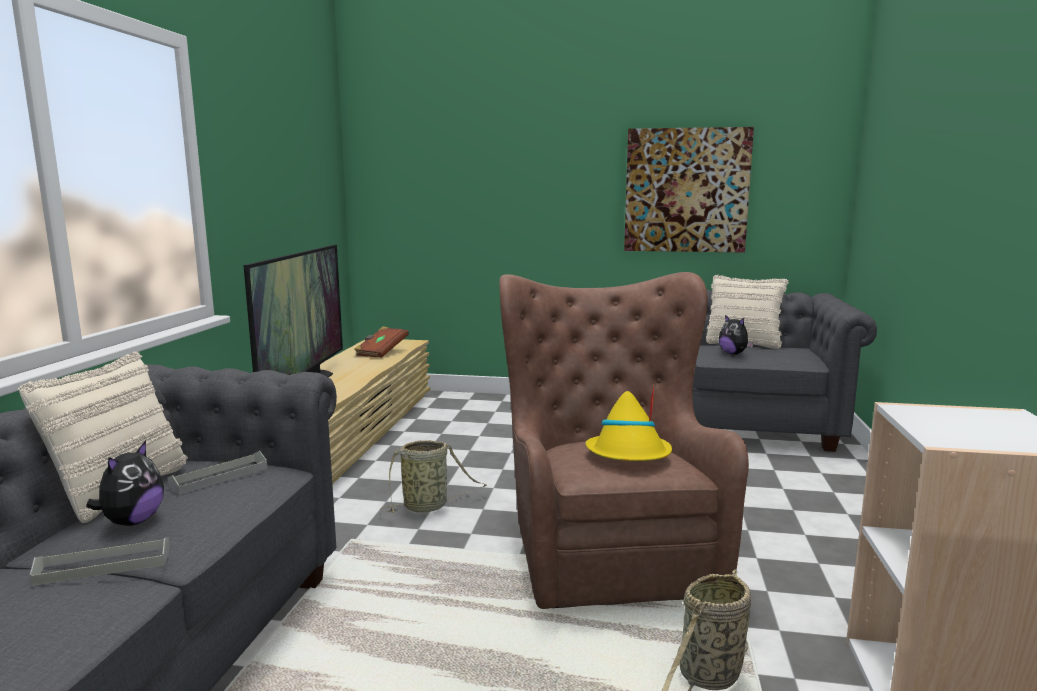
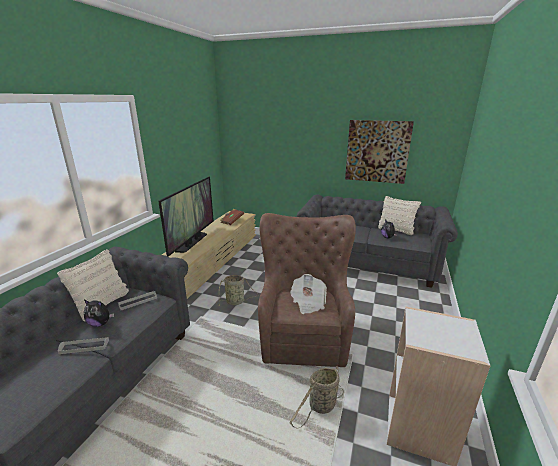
camera: 10 degrees right, 10 degrees up
plush toy [86,441,164,526] -> plush toy turned 75 degrees clockwise [84,300,114,327]
yellow hat [585,385,672,461] -> newspaper [290,274,327,314]

